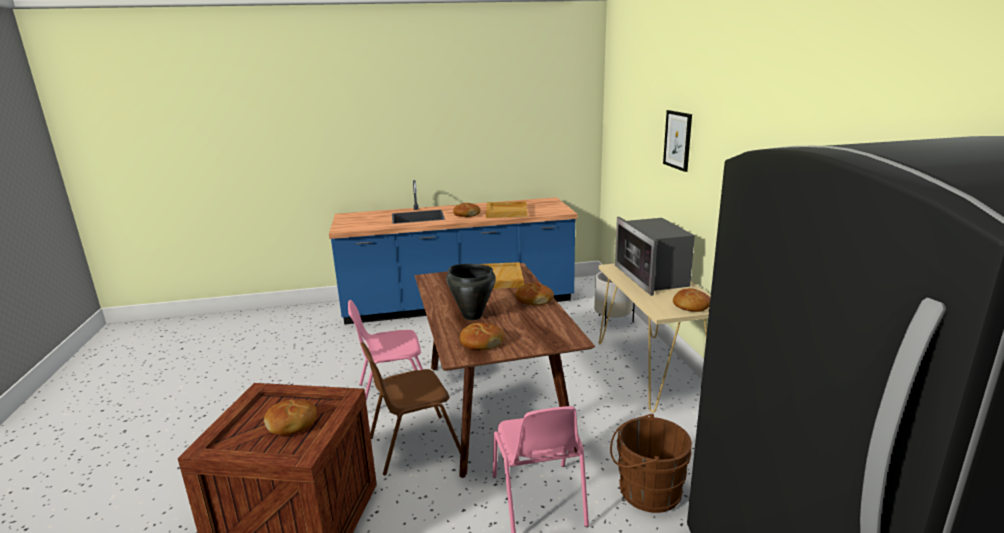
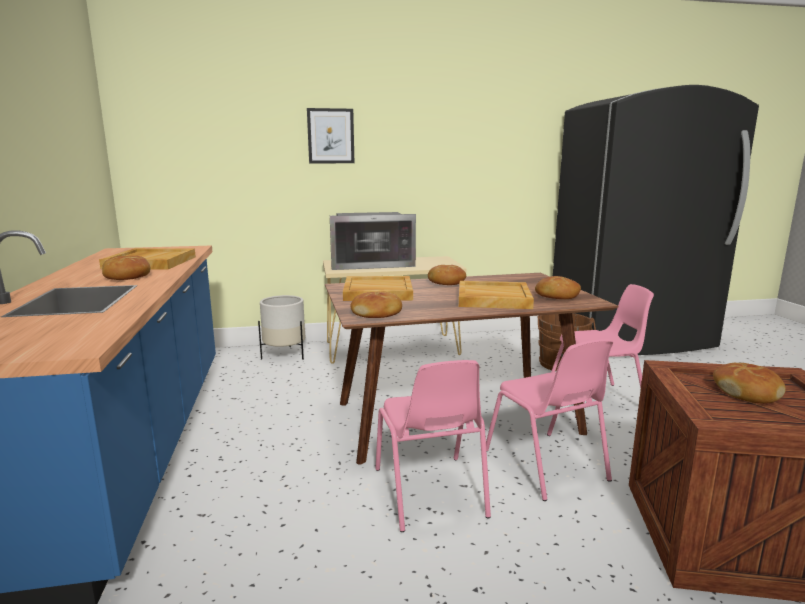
camera: 90 degrees left, 5 degrees down
brown chair [360,342,461,476] -> pink chair [486,339,613,501]
black cooking pot [446,264,496,320] -> beige tray [459,281,534,309]
bread [673,288,710,312] -> bread moved to [350,292,402,318]

